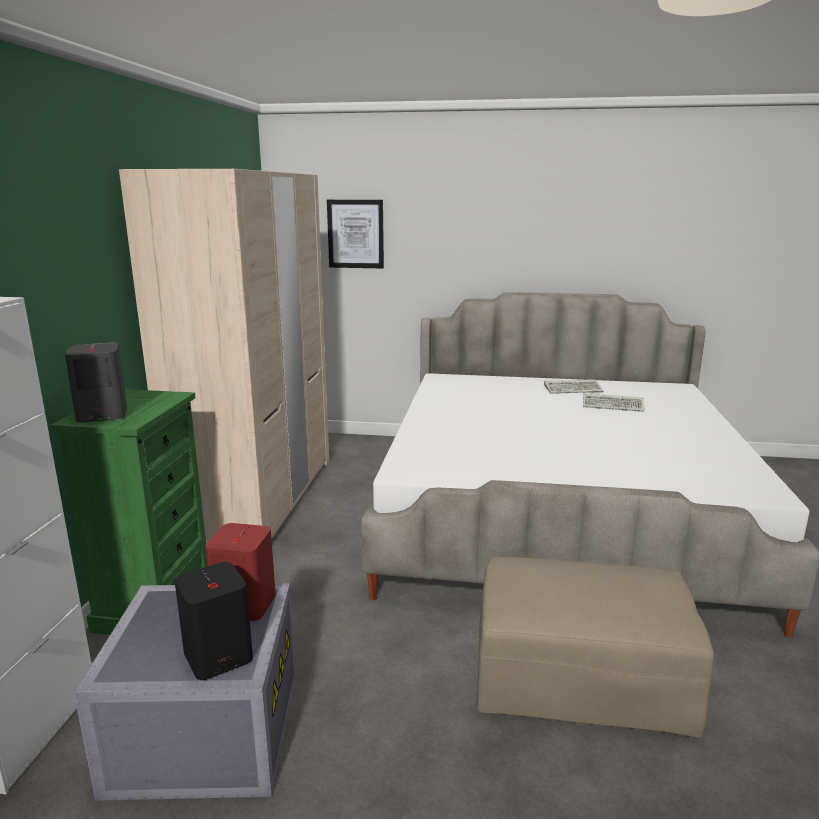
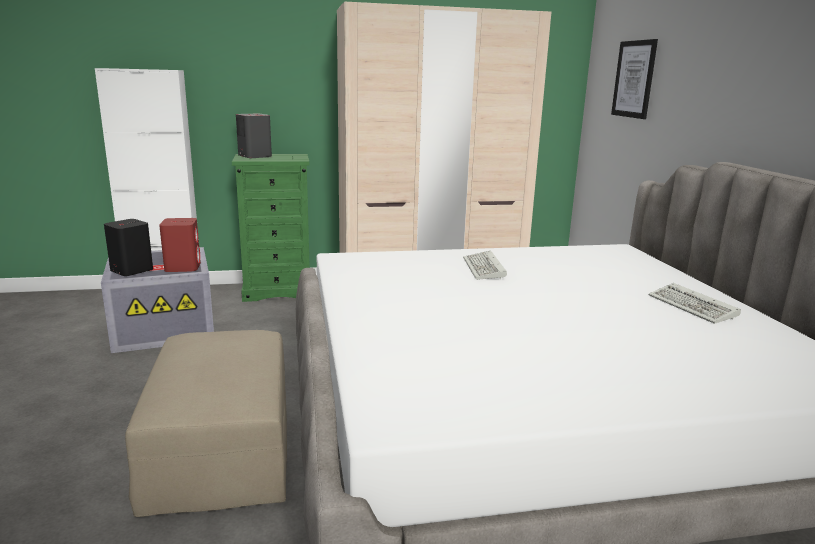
camera: 70 degrees right, 0 degrees up
keyboard [583,393,645,412] -> keyboard moved to [463,251,507,280]

